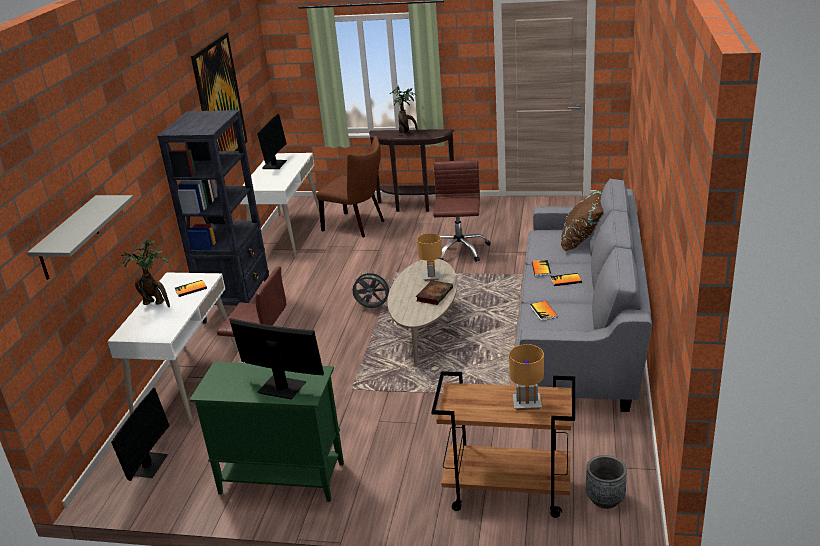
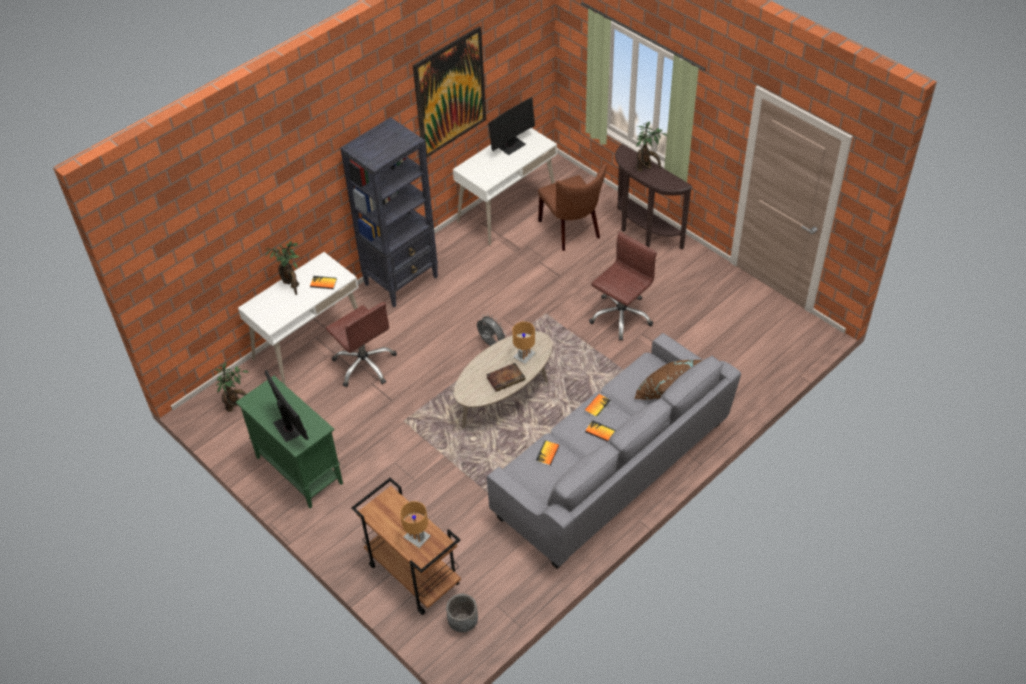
camera: 35 degrees right, 20 degrees up
grey shelf [27,195,134,280] -> none
monitor [111,388,170,481] -> potted plant [215,362,248,412]

